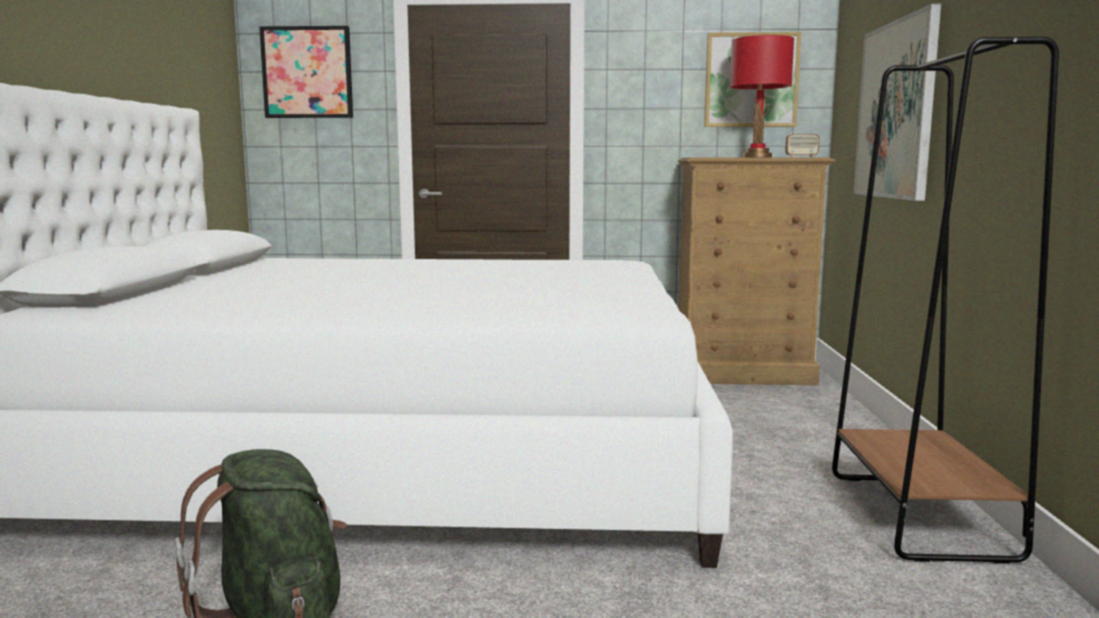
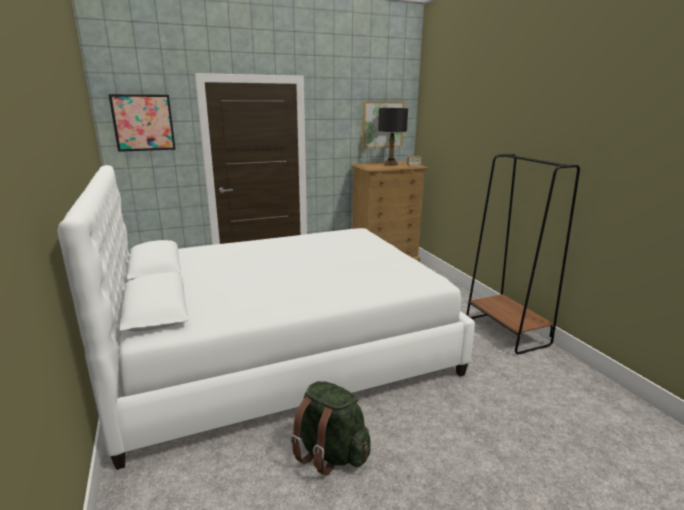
camera: 25 degrees left, 10 degrees up
red table lamp [730,35,794,158] -> black table lamp [378,108,408,166]
picture [854,4,941,201] -> none

